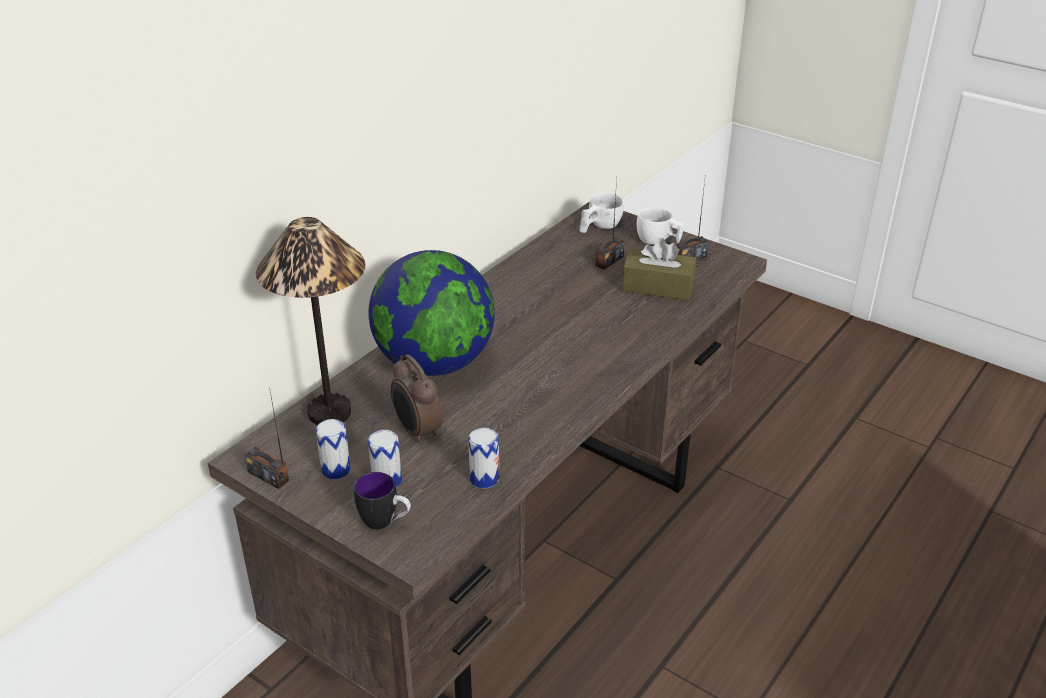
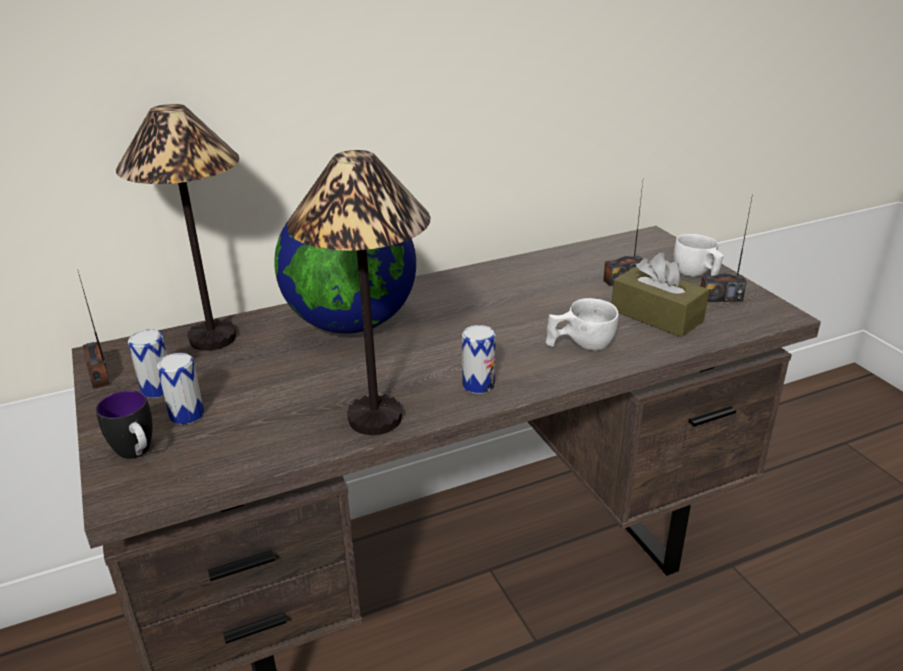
camera: 30 degrees right, 5 degrees down
alarm clock [391,354,443,444] -> none
can [468,428,499,488] -> can moved to [462,325,496,394]
white cup [579,192,624,233] -> white cup moved to [546,298,619,351]
none -> table lamp [287,150,431,435]

